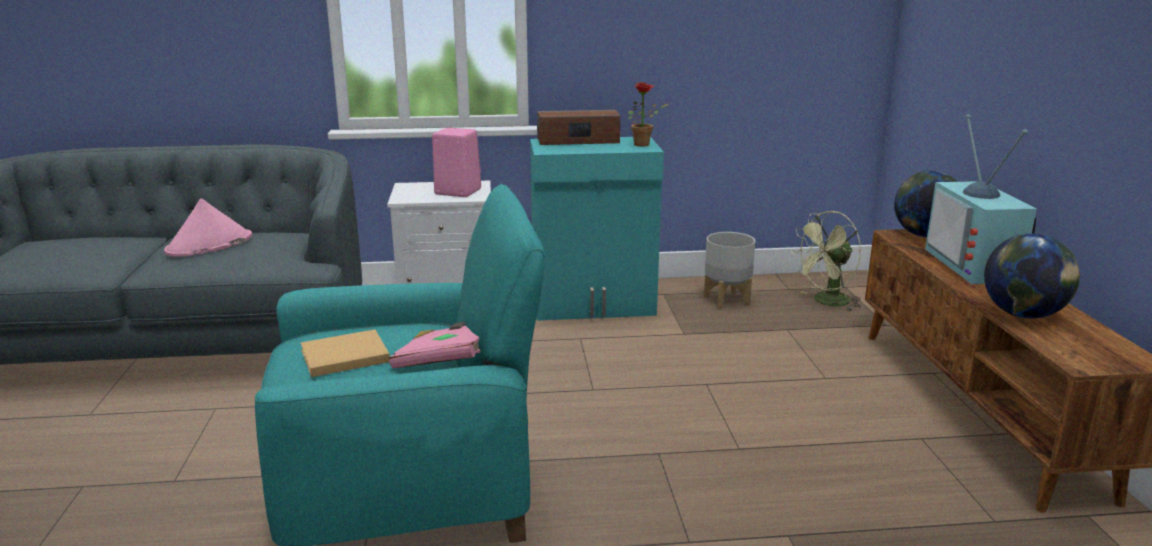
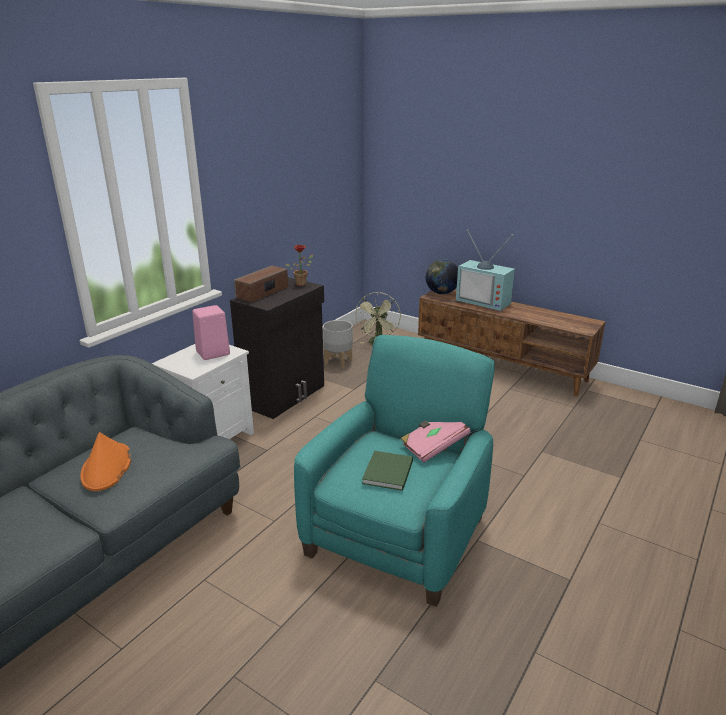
camera: 50 degrees left, 5 degrees up
pink hat [164,199,252,257] -> orange hat [80,432,131,491]
beige book [300,329,390,377] -> green book [362,451,413,491]
turquoise cabinet [530,137,664,321] -> black cabinet [230,277,324,419]
globe [984,233,1080,318] -> none

